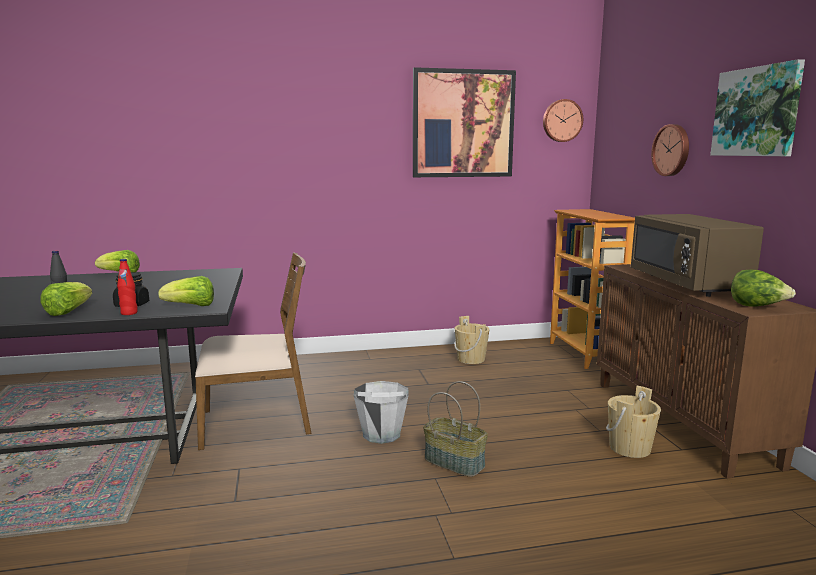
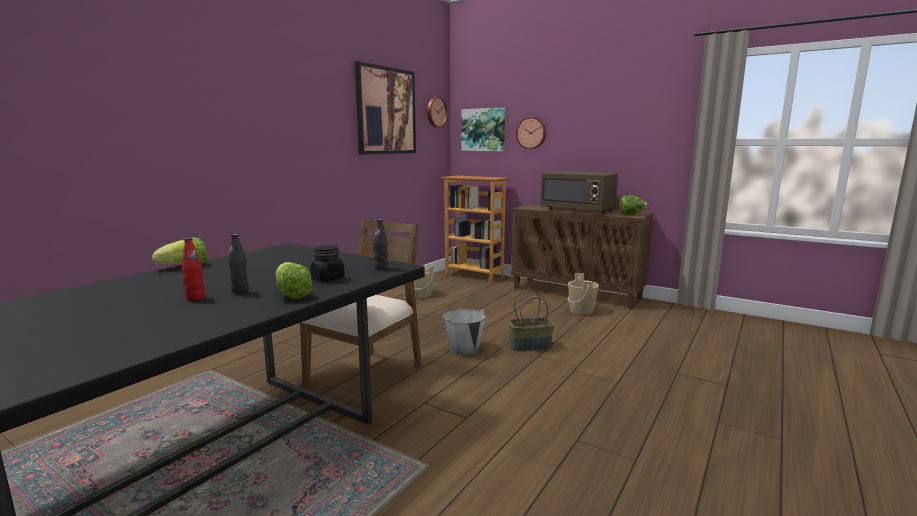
camera: 45 degrees left, 0 degrees up
red bottle [117,259,138,315] -> red bottle moved to [182,238,205,301]
lettuce [158,276,214,306] -> black bottle [373,219,388,270]
picture [710,59,805,156] -> picture moved to [461,107,505,151]

